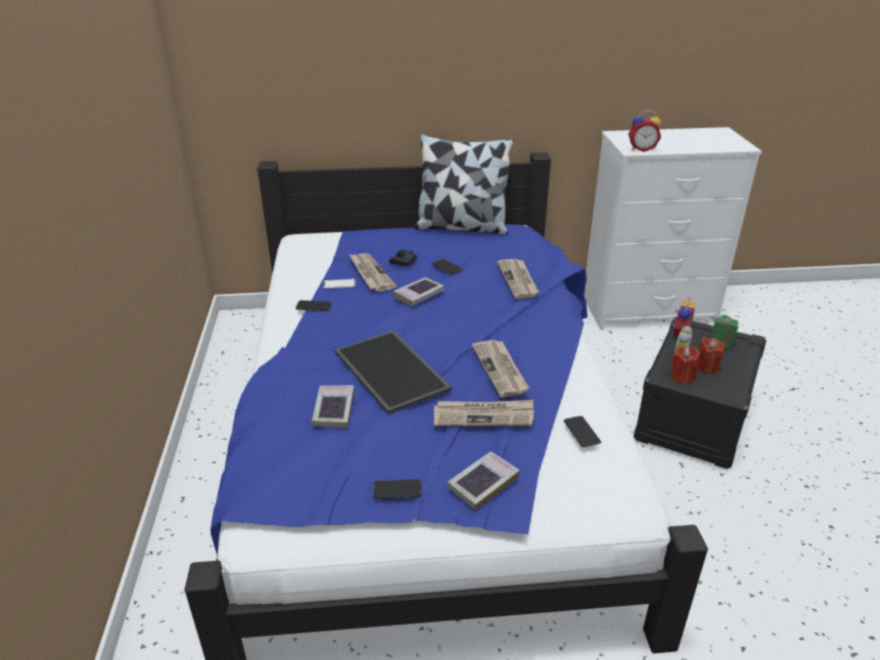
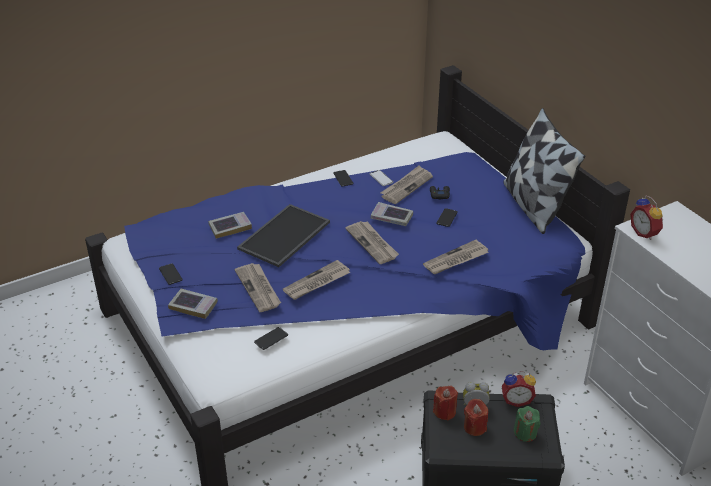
camera: 65 degrees right, 5 degrees up
none -> newspaper [345,221,399,264]

